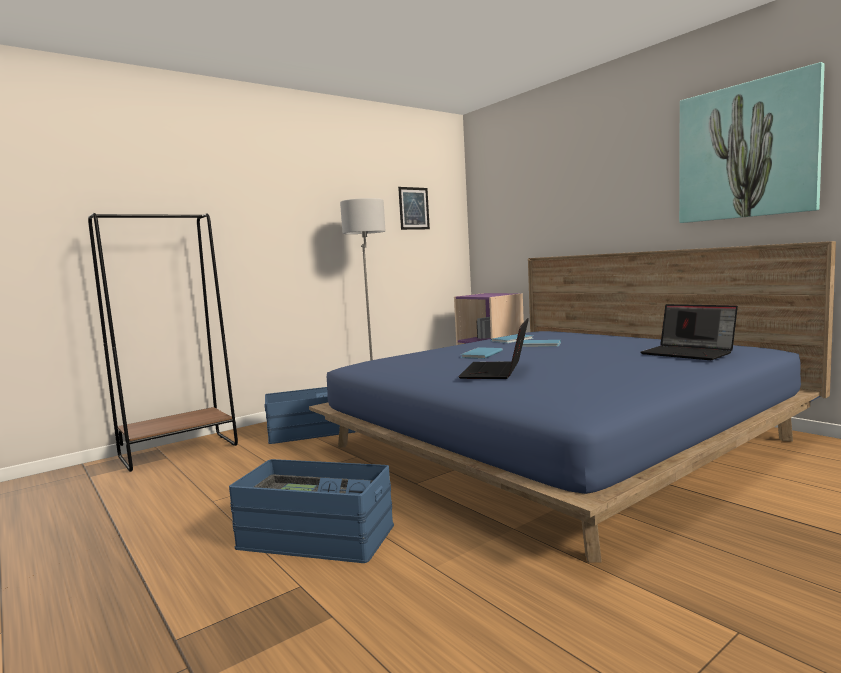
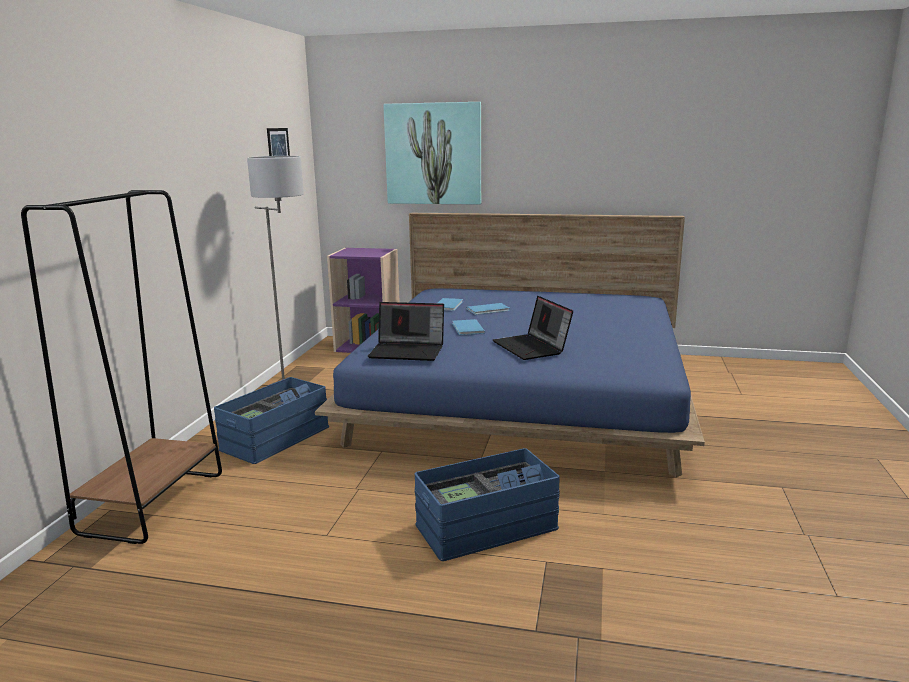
camera: 40 degrees left, 10 degrees up
laptop [641,304,738,360] -> laptop moved to [368,302,444,361]
picture [679,62,825,223] -> picture moved to [383,102,481,205]

